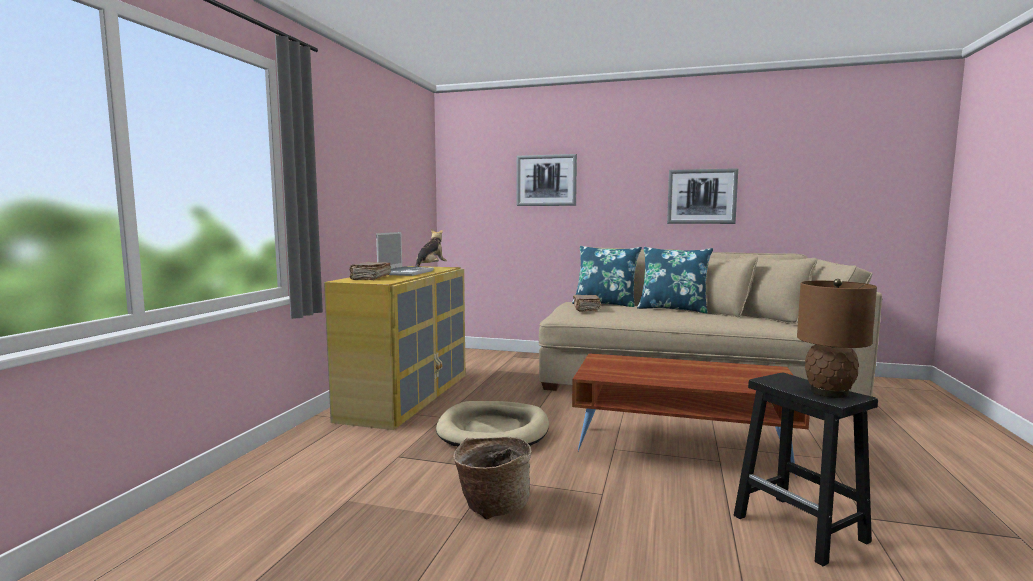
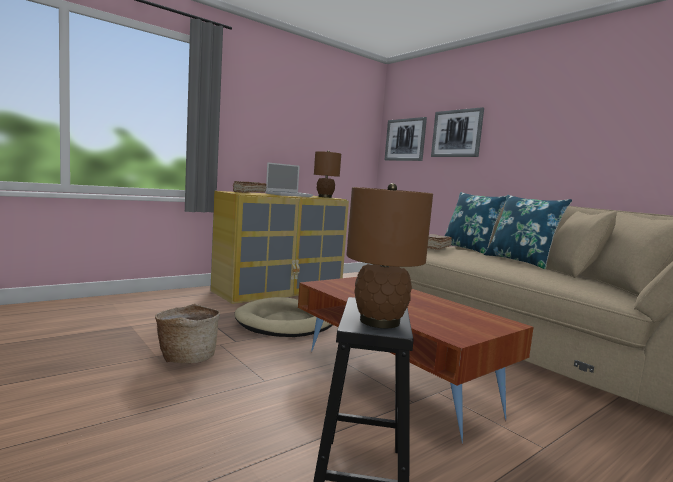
camera: 35 degrees right, 0 degrees up
plush toy [415,229,447,267] -> brown table lamp [314,150,341,198]
picture [667,168,738,224] -> picture moved to [385,117,427,161]

